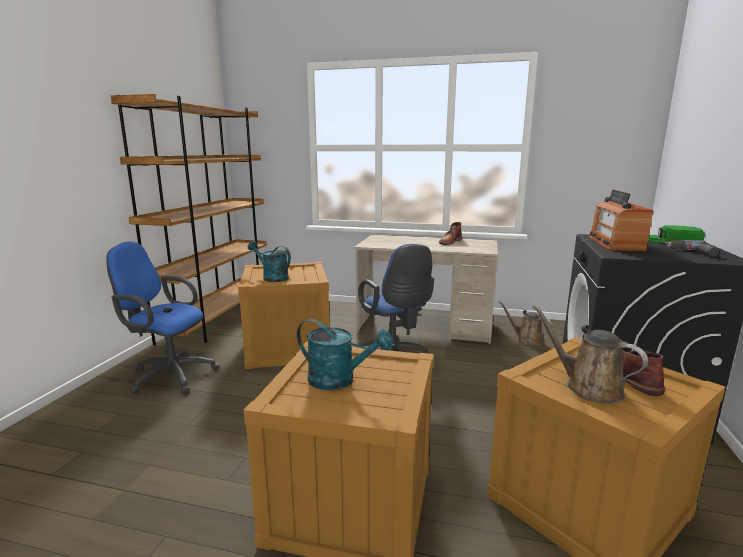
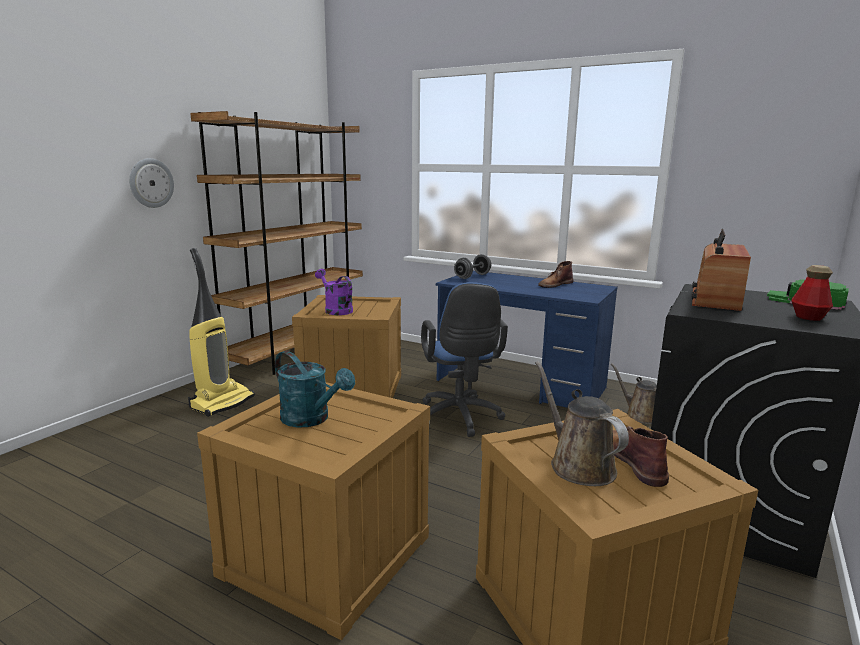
camera: 15 degrees right, 0 degrees up
blue office chair [106,241,219,394] -> vacuum cleaner [188,248,255,417]
turquoise watering can [248,241,291,282] -> purple watering can [315,269,353,315]
beige desk [354,235,498,344] -> blue desk [436,271,618,408]
power drill [667,240,719,257] -> bottle [792,265,833,321]
none -> wall clock [129,158,174,208]
none -> grey dumbbell [454,254,491,279]

